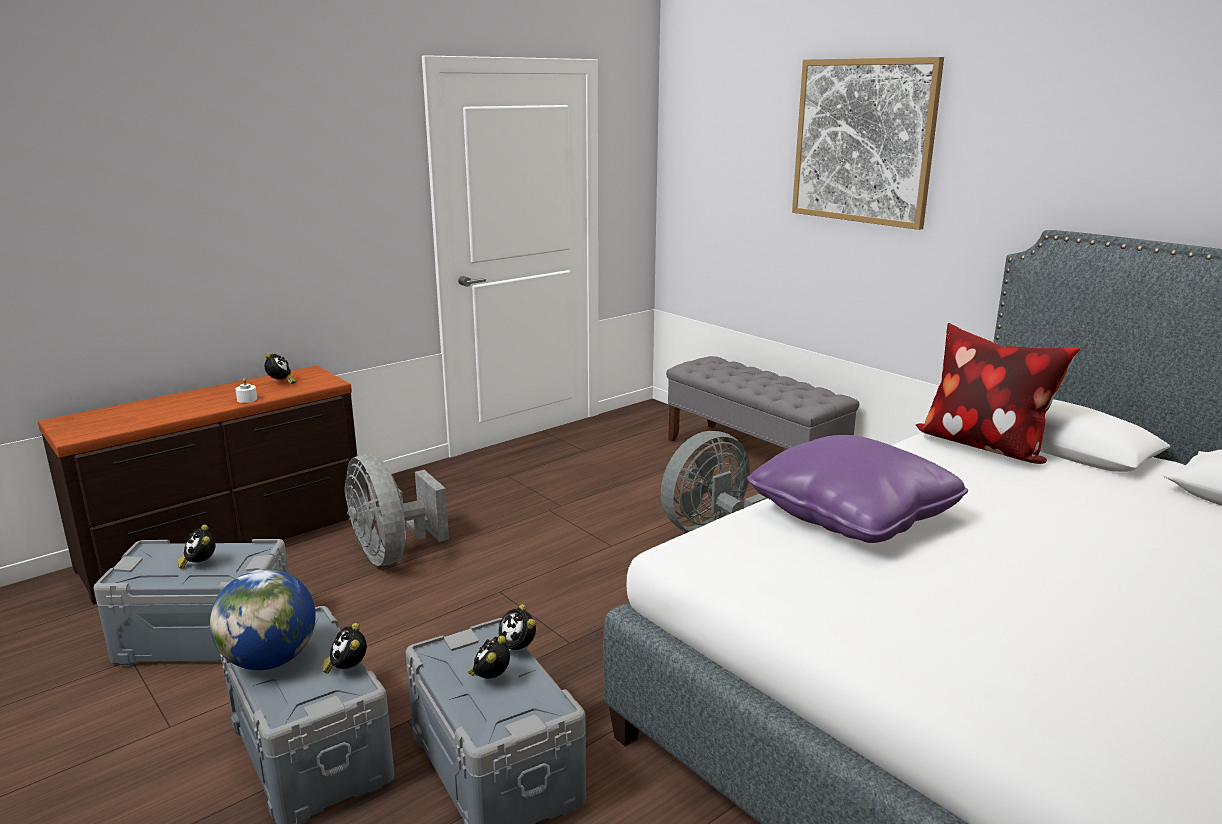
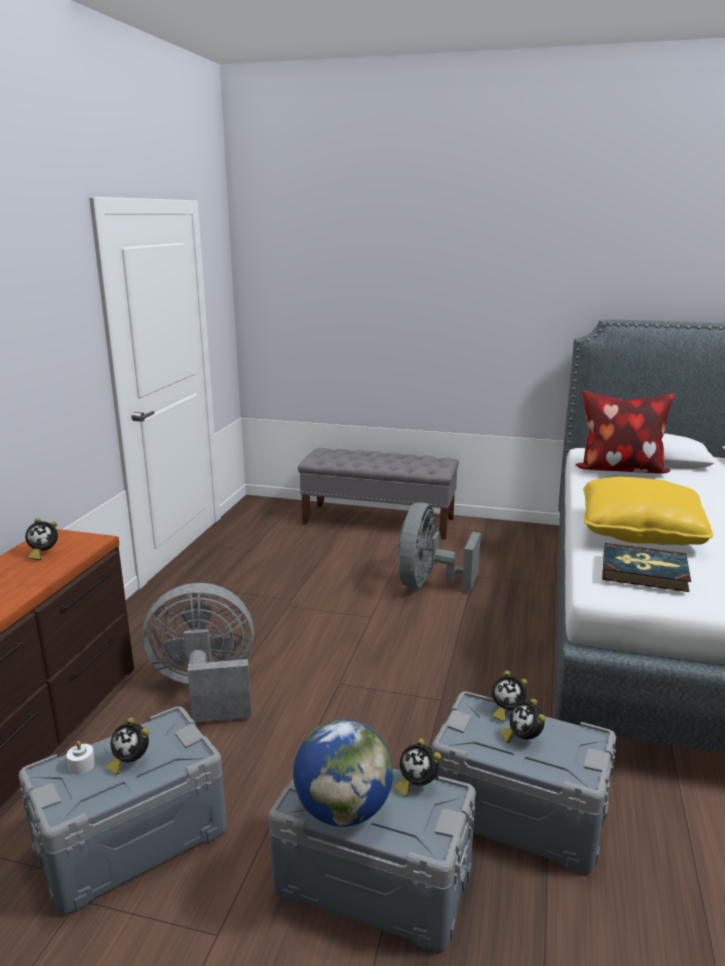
camera: 35 degrees left, 0 degrees up
white candle [235,378,257,403] -> white candle moved to [67,741,95,774]
alarm clock [265,353,297,384] -> alarm clock turned 120 degrees clockwise [25,518,58,560]
grey fan [345,453,449,566] -> grey fan turned 150 degrees clockwise [142,583,254,722]
purple pillow [747,435,968,543] -> yellow pillow [583,477,713,545]
picture [792,57,944,230] -> none
none -> book [602,543,691,592]

